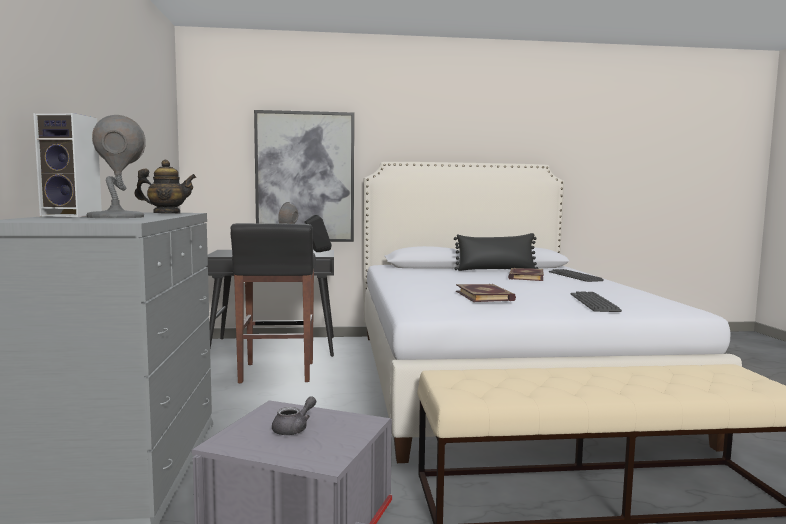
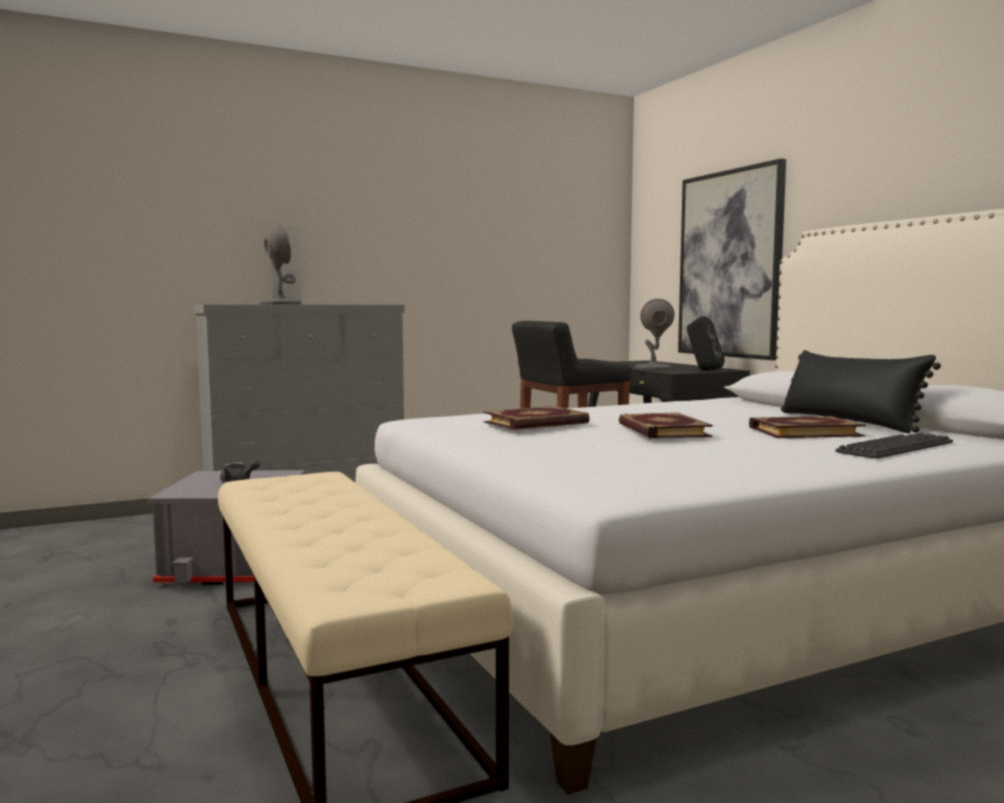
camera: 70 degrees right, 0 degrees up
teapot [134,160,196,213] -> none
keyboard [571,291,622,312] -> none
none -> book [619,412,713,439]

